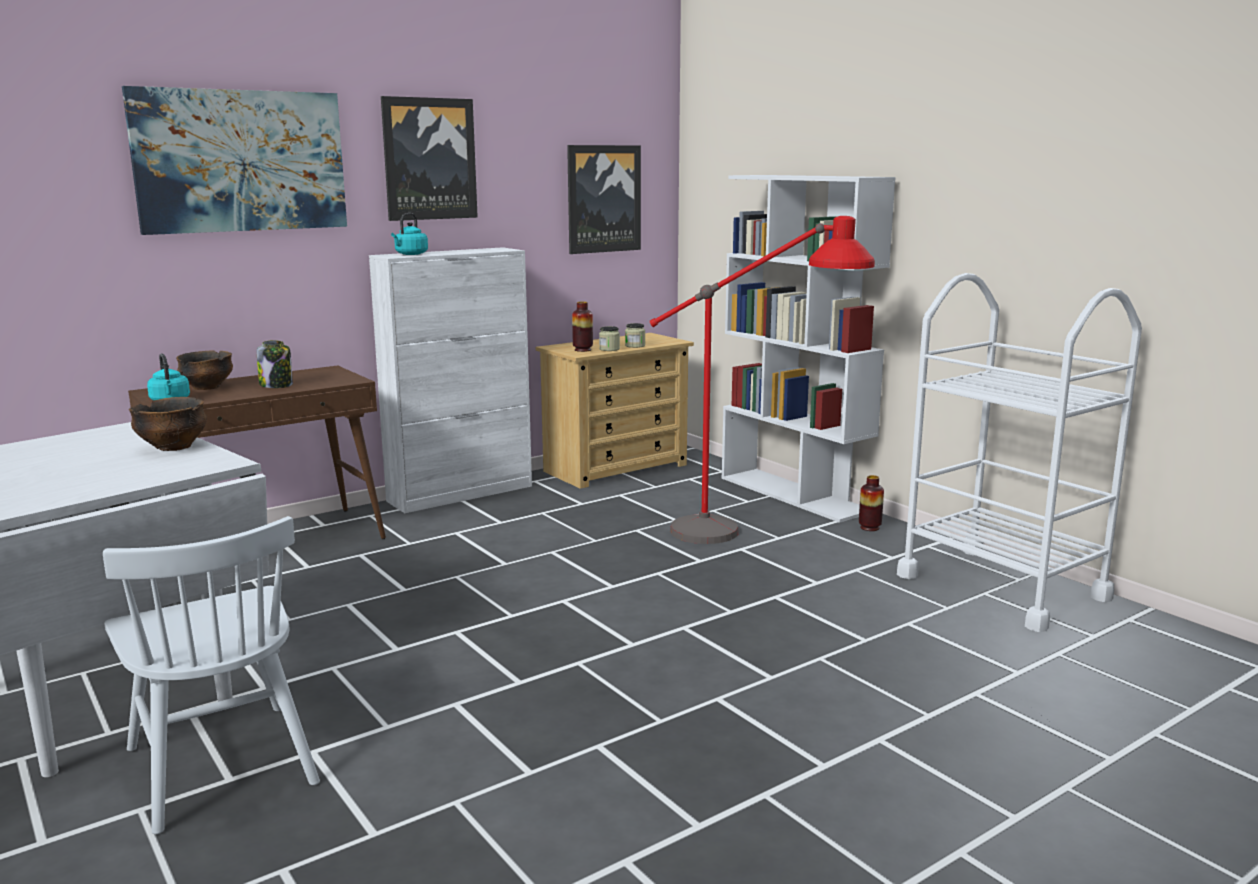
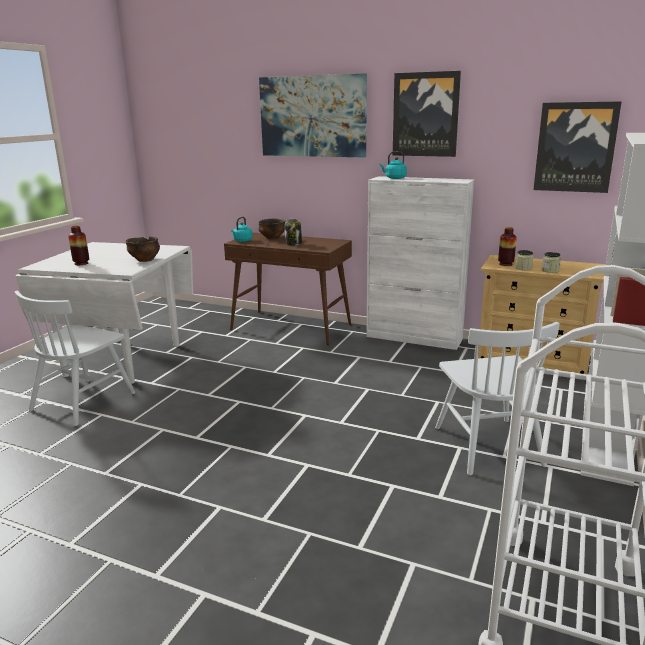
camera: 60 degrees right, 5 degrees up
red floor lamp [650,216,875,544] -> white chair [435,322,560,475]
vase [859,475,884,531] -> vase moved to [68,226,89,265]

